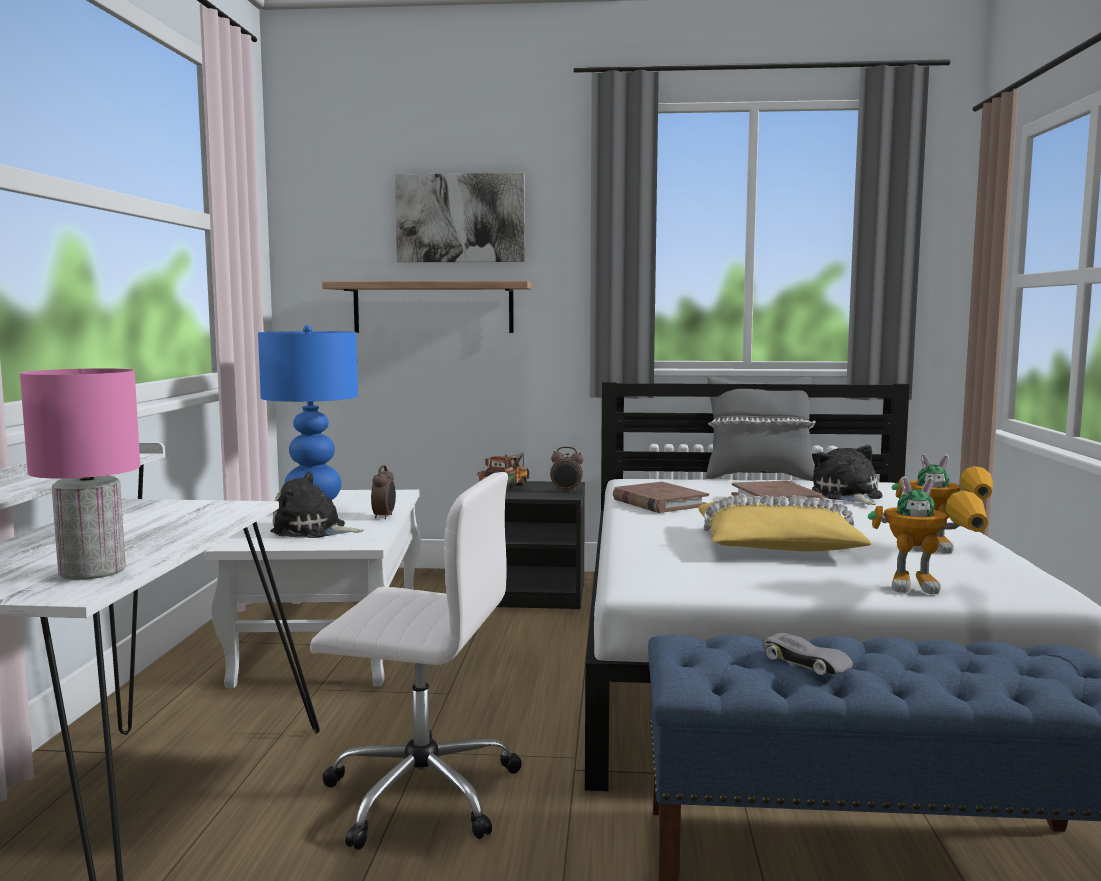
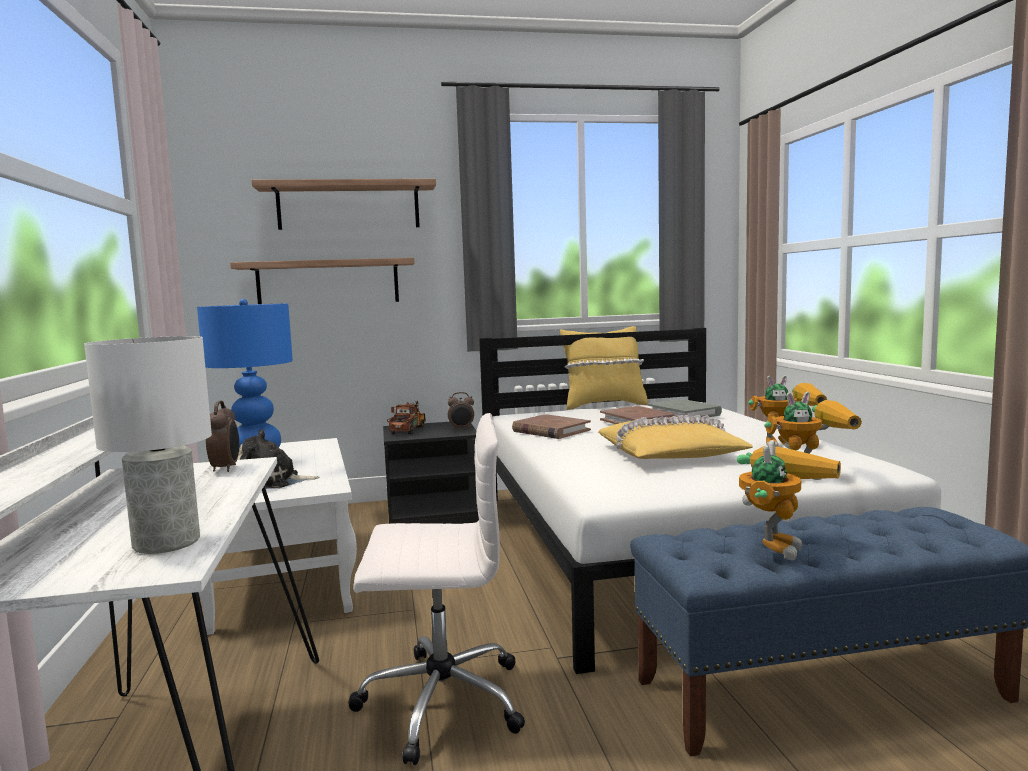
camera: 15 degrees left, 0 degrees up
pink table lamp [20,368,140,580] -> white table lamp [84,336,212,554]
alarm clock [371,465,396,519] -> alarm clock moved to [206,400,239,472]
picture [395,173,525,262] -> shelf [251,179,436,230]
grey pillow [706,376,816,481] -> yellow pillow [560,326,648,410]
grey toy car [763,633,853,675] -> toy robot [737,440,841,560]
plush toy [812,445,883,505] -> grey book [647,399,722,418]

